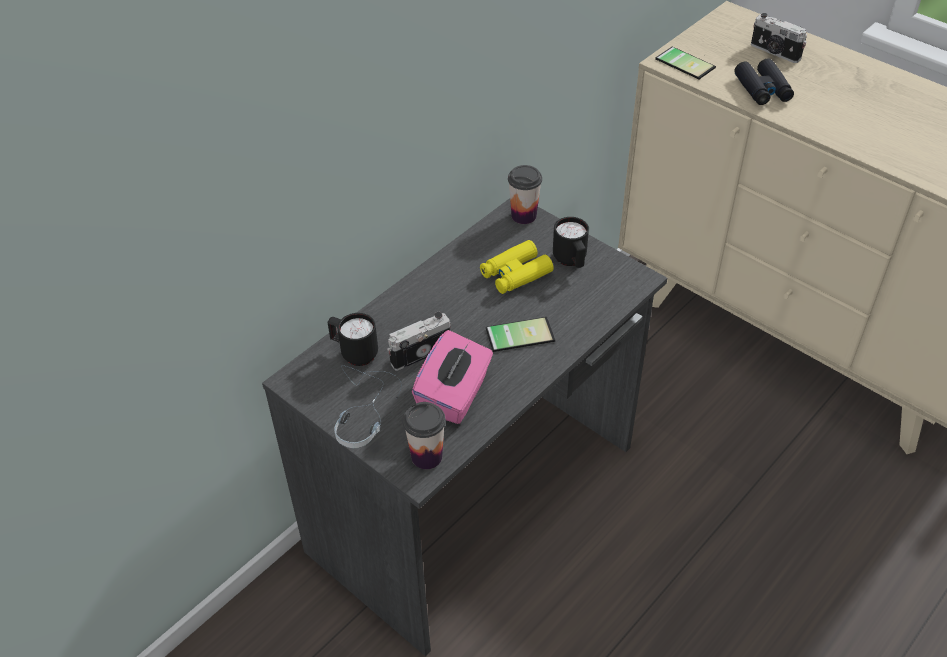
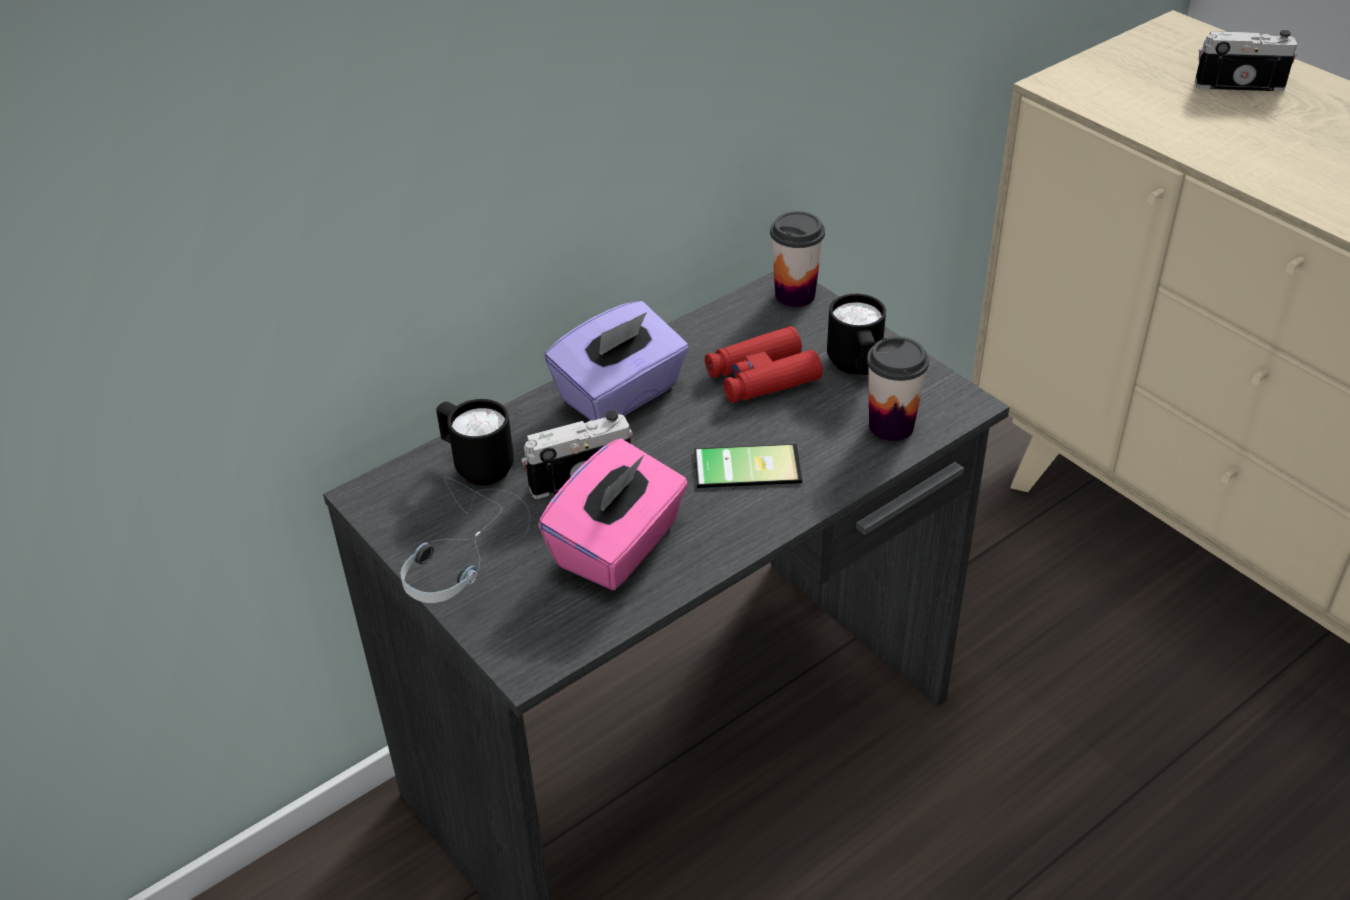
camera: 10 degrees right, 5 degrees down
cup [403,402,446,469] -> cup moved to [867,336,929,441]
yellow binoculars [480,240,554,294] -> red binoculars [705,326,822,403]
phone [655,47,716,79] -> none
black binoculars [735,58,794,105] -> none
camera [751,13,807,63] -> camera turned 135 degrees clockwise [1195,30,1297,91]
none -> purple tissue box [545,301,689,421]

